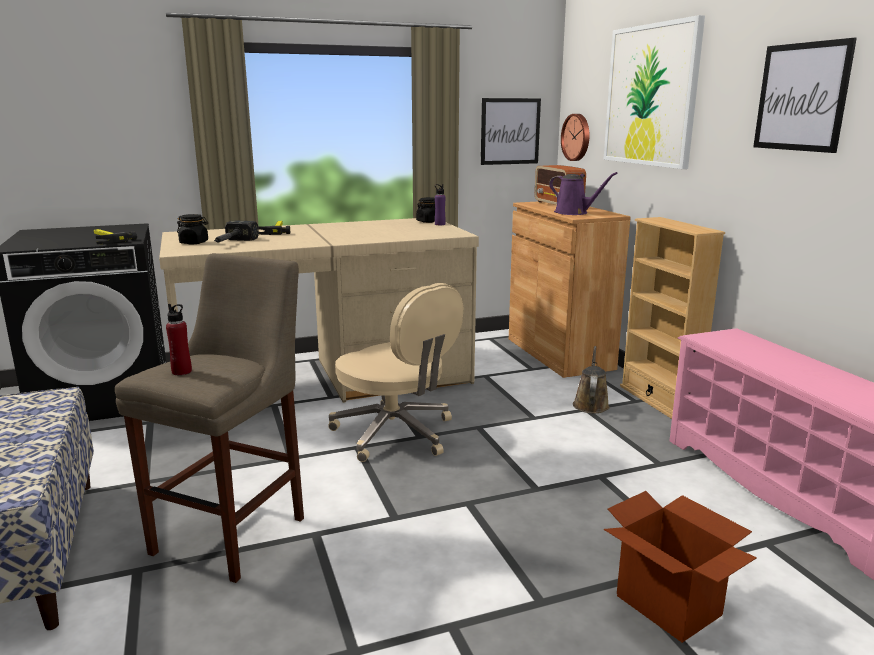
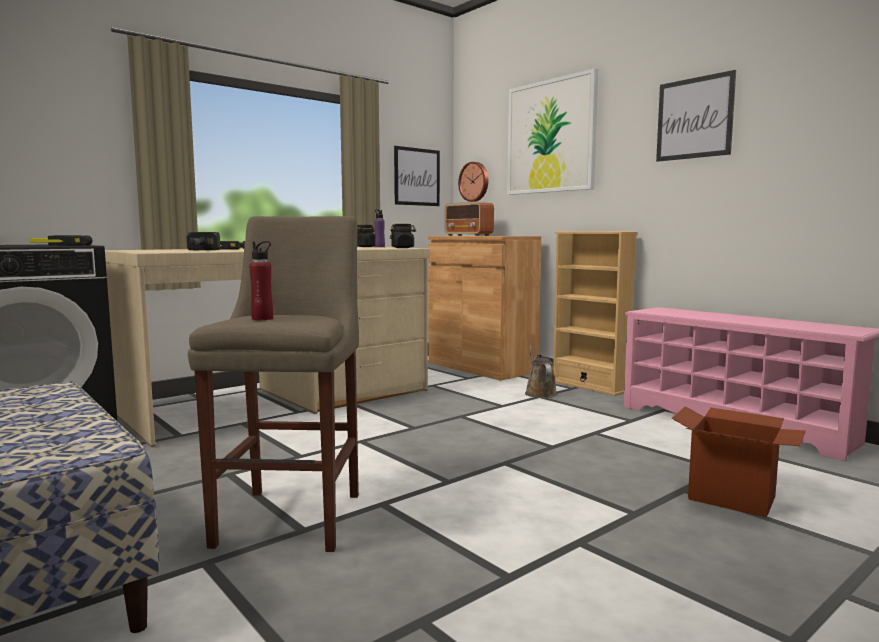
camera: 20 degrees left, 10 degrees down
black jar [177,214,208,244] -> black jar moved to [390,224,416,248]
beige office chair [328,283,463,462] -> none
purple watering can [549,172,618,215] -> none

